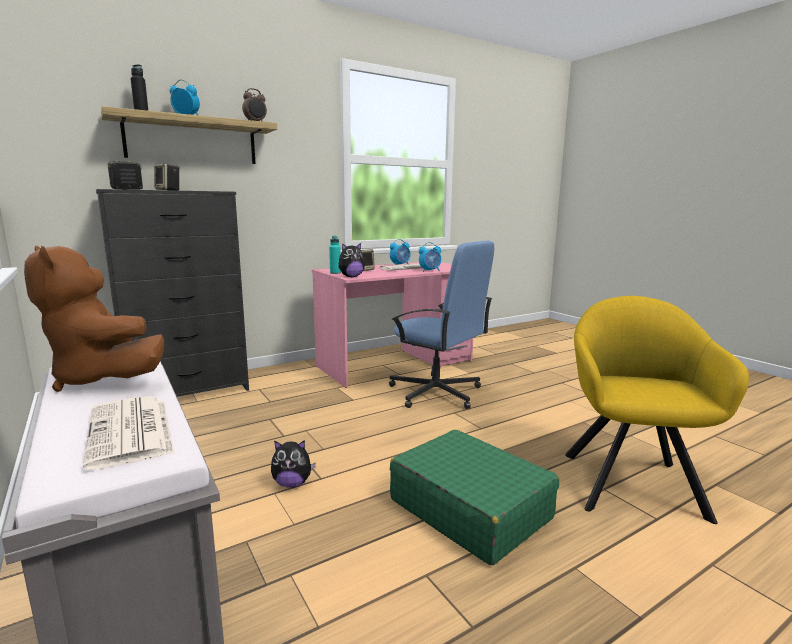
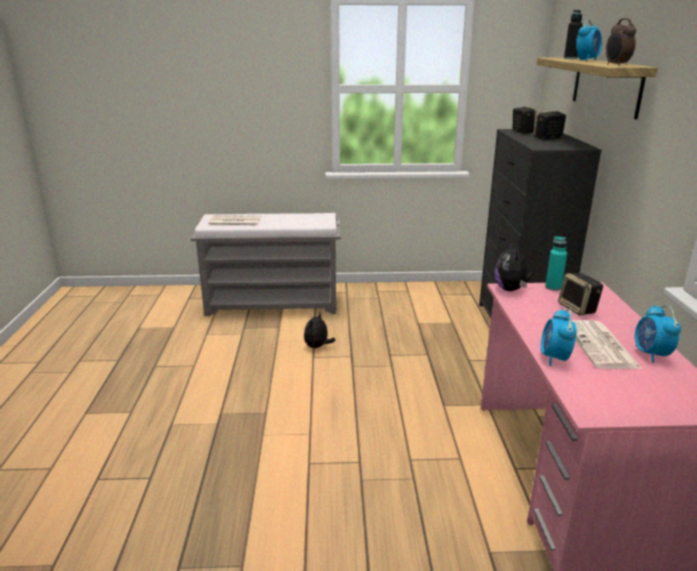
camera: 120 degrees right, 10 degrees up
brown plush toy [24,246,164,392] -> none
blue office chair [389,241,494,409] -> none
green suitcase [390,430,559,565] -> none
yellow armchair [565,296,749,524] -> none

